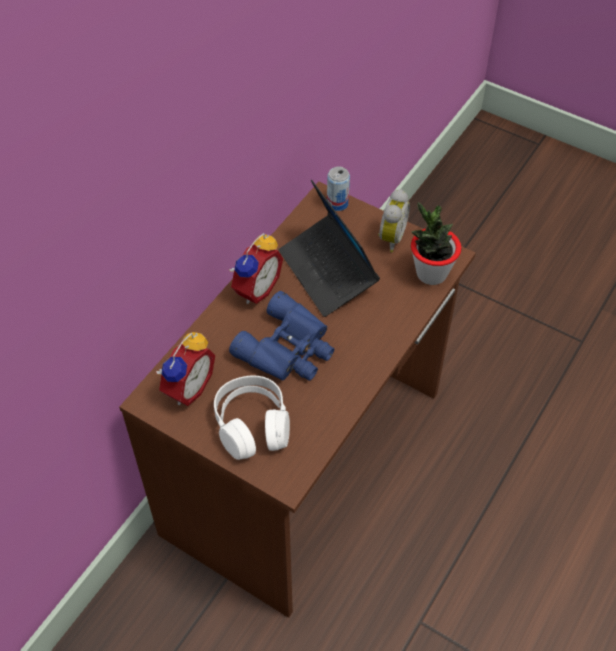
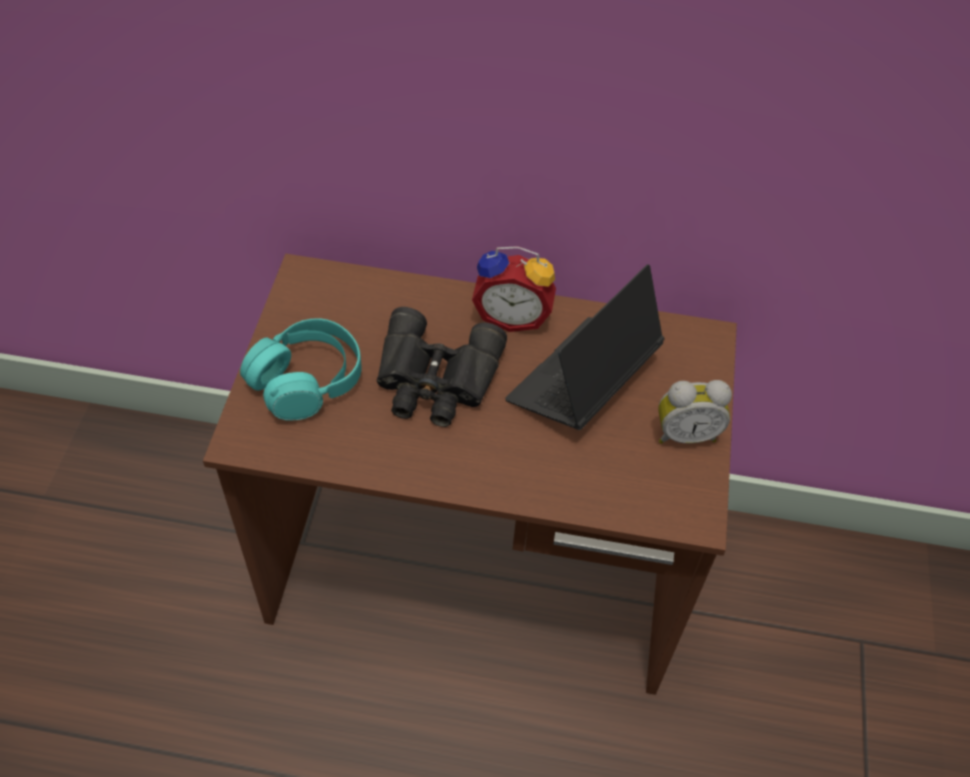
camera: 65 degrees right, 0 degrees up
alarm clock [156,332,215,406] -> none
white headphones [214,375,290,460] -> turquoise headphones [240,318,361,421]
blue binoculars [229,291,335,381] -> black binoculars [377,307,507,427]
can [327,167,350,211] -> none
potted plant [411,202,461,285] -> none

